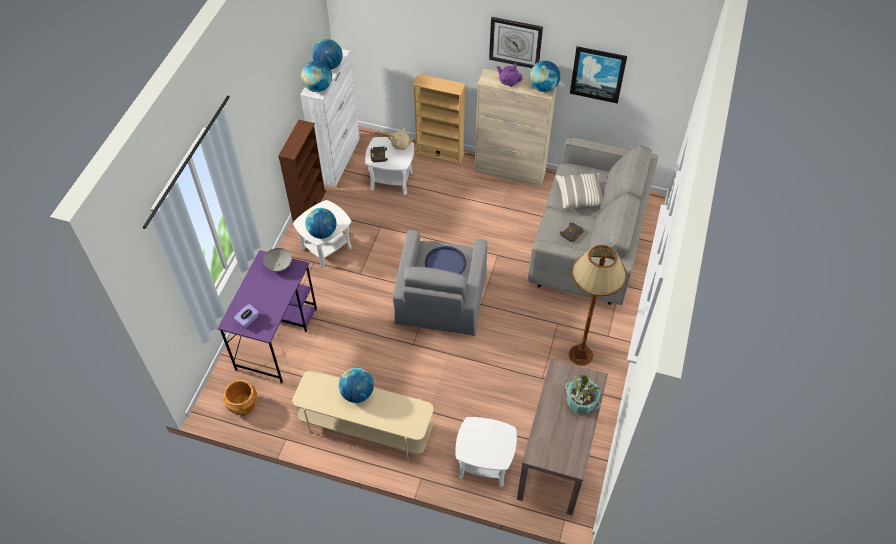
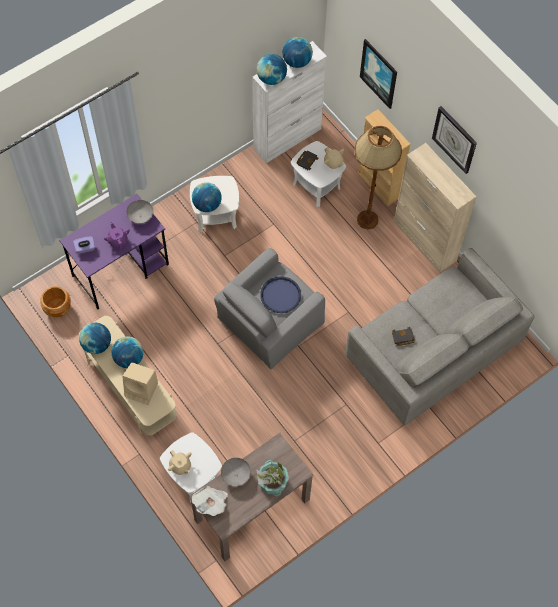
camera: 35 degrees right, 10 degrees up
brown bookcase [278,120,326,223] -> none
purple teapot [497,63,523,87] -> purple teapot moved to [104,222,130,249]
globe [529,61,560,92] -> globe moved to [79,323,111,354]
pillow [556,173,603,209] -> none
brown floor lamp [569,245,627,366] -> brown floor lamp moved to [354,126,402,230]
picture [570,46,627,104] -> picture moved to [360,39,397,109]
none -> beige speaker [122,362,158,405]
none -> beige teapot [168,450,192,475]
none -> newspaper [192,486,228,516]
none -> grey bowl [221,458,251,487]

